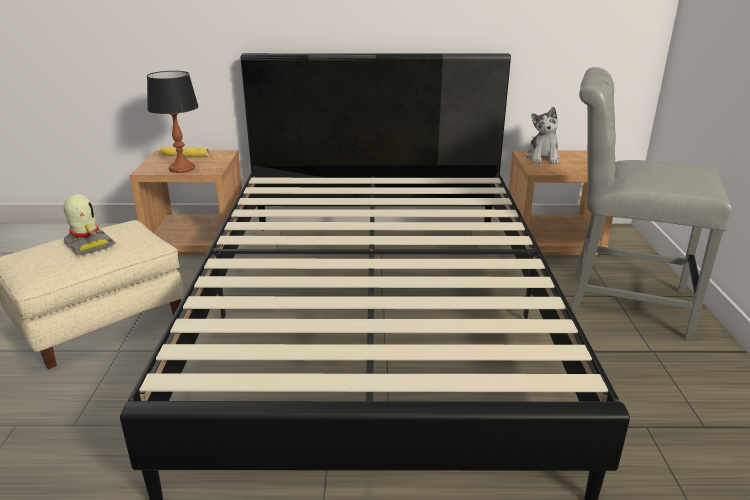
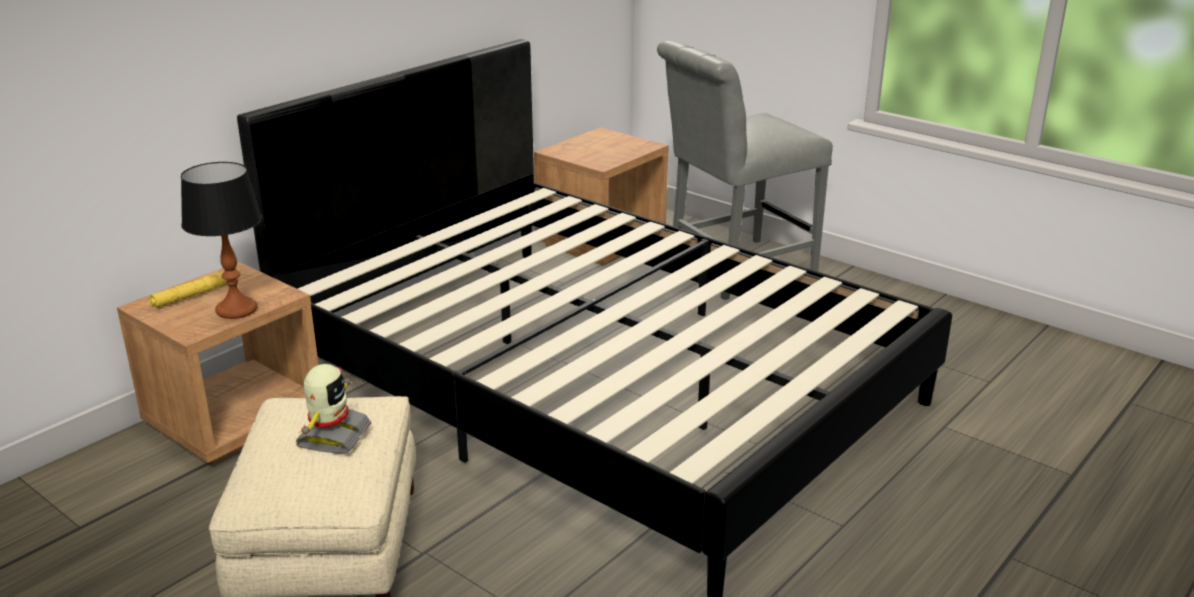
camera: 50 degrees left, 0 degrees up
toy robot [64,194,116,256] -> toy robot turned 105 degrees clockwise [295,364,371,454]
plush toy [526,107,560,164] -> none

